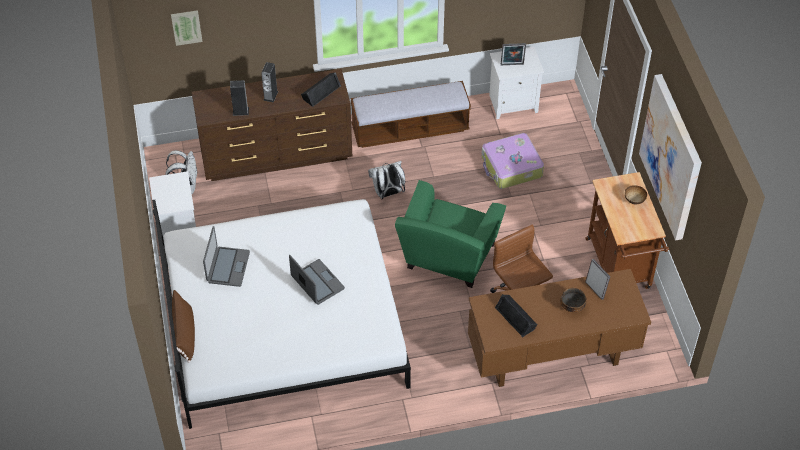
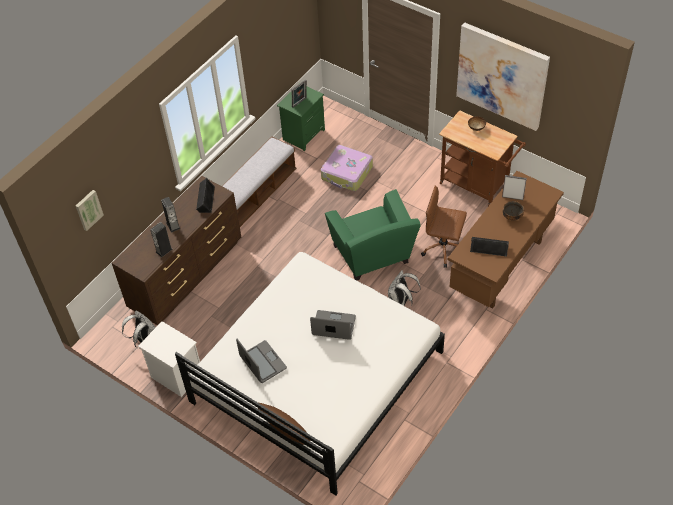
camera: 40 degrees left, 0 degrees up
white backpack [368,161,405,199] -> white backpack moved to [388,270,421,306]
white nightstand [489,46,544,119] -> green nightstand [277,83,325,151]

